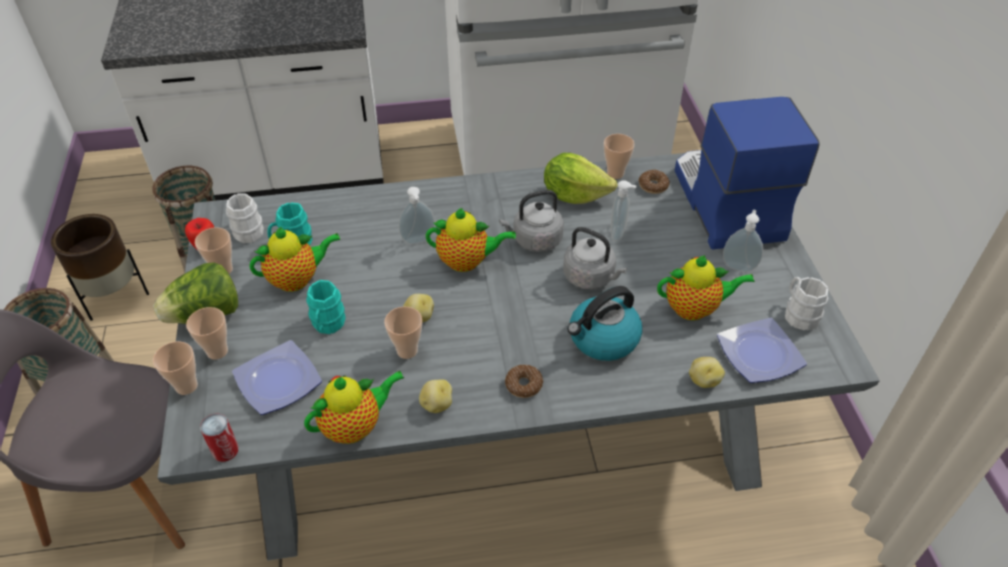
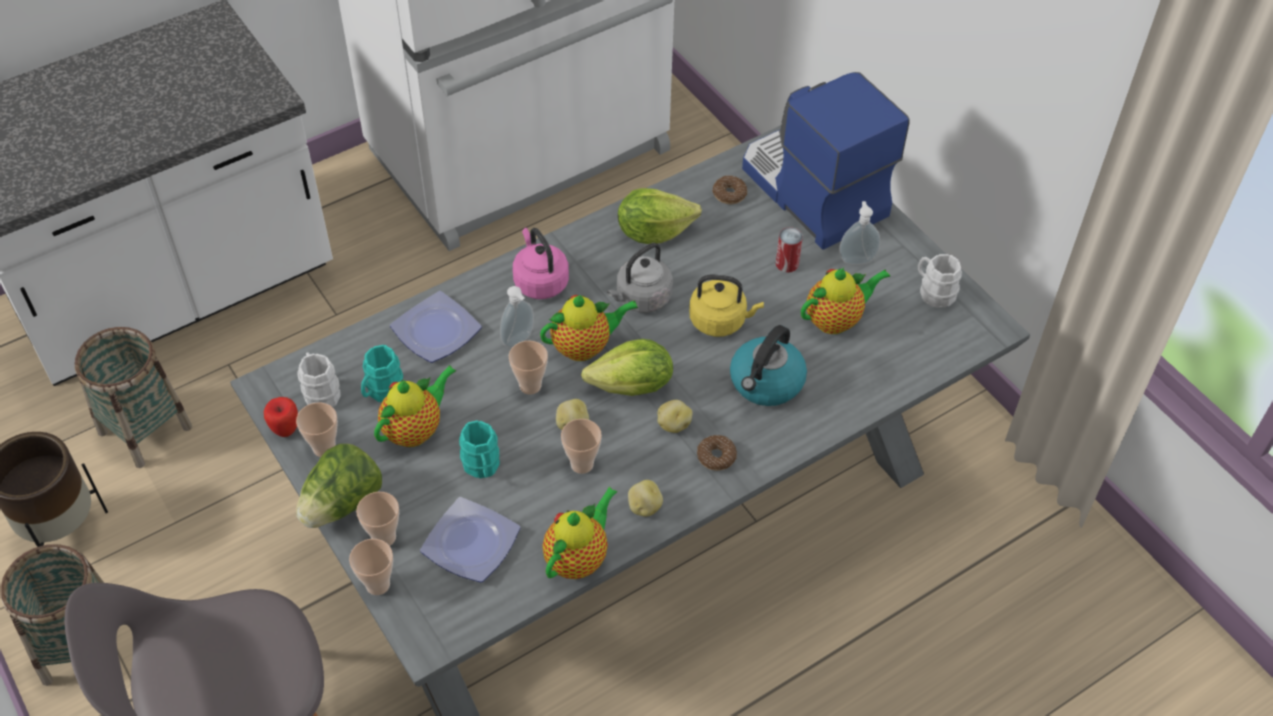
camera: 25 degrees left, 5 degrees up
can [200,414,239,462] -> can moved to [776,227,803,273]
grey kettle [563,227,627,289] -> yellow kettle [689,275,764,337]
cup [604,134,635,179] -> cup moved to [509,341,548,395]
soap dispenser [611,180,637,241] -> none
potato [689,357,725,388] -> potato moved to [657,400,693,433]
plate [717,318,807,383] -> plate moved to [390,291,482,363]
none -> pink kettle [513,228,569,299]
none -> lettuce [581,339,673,396]

